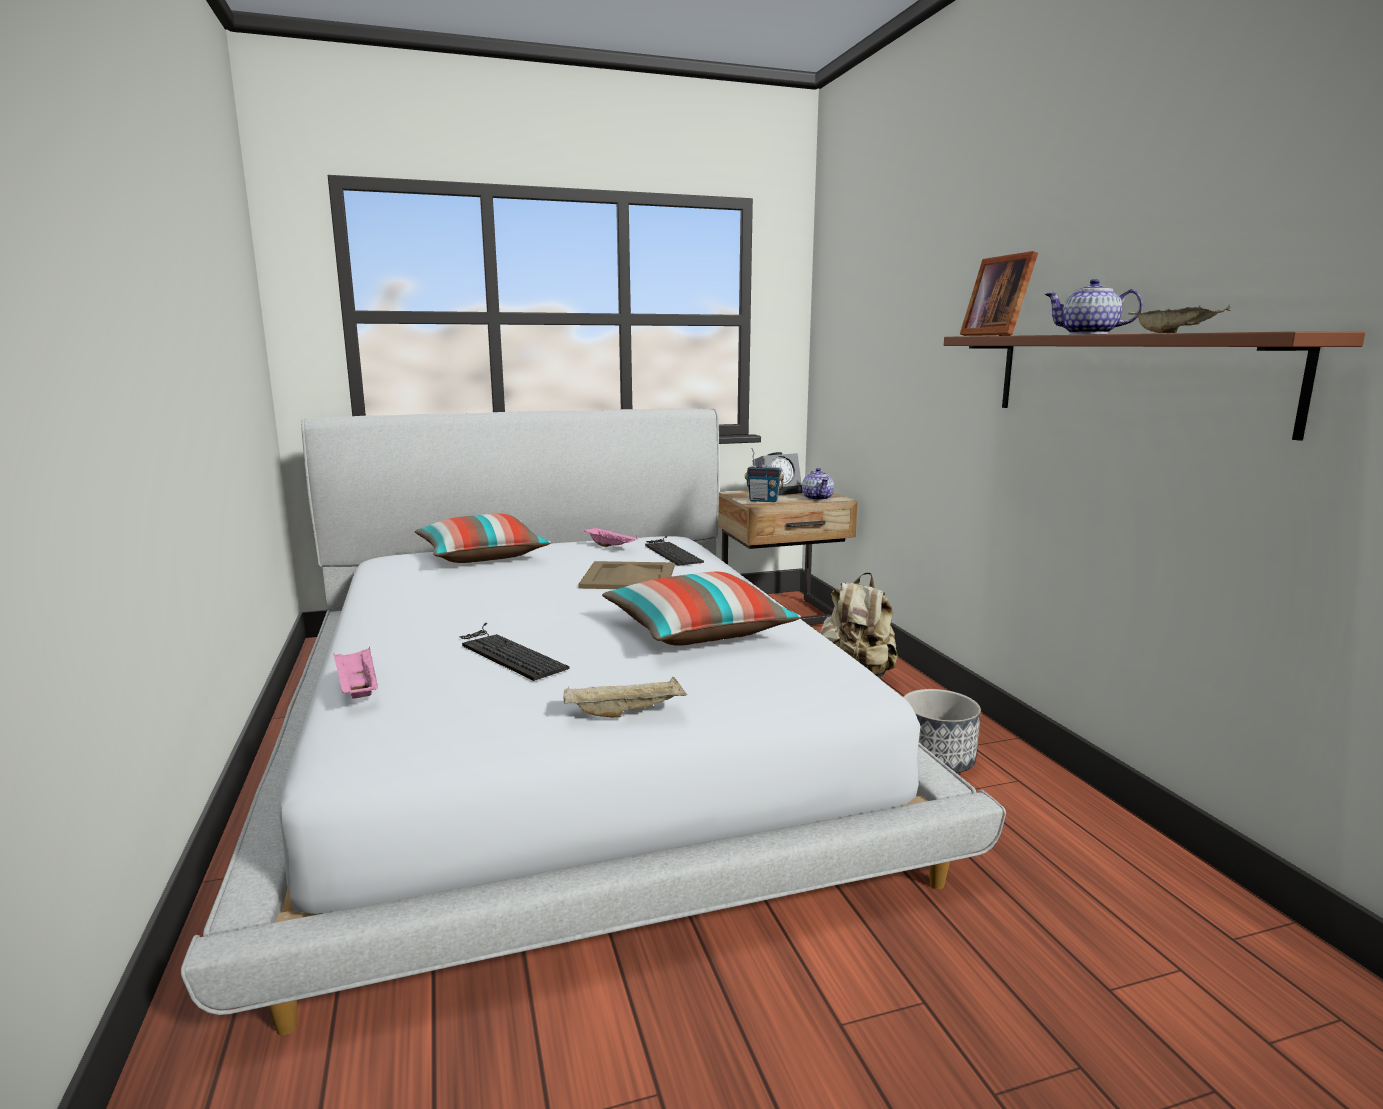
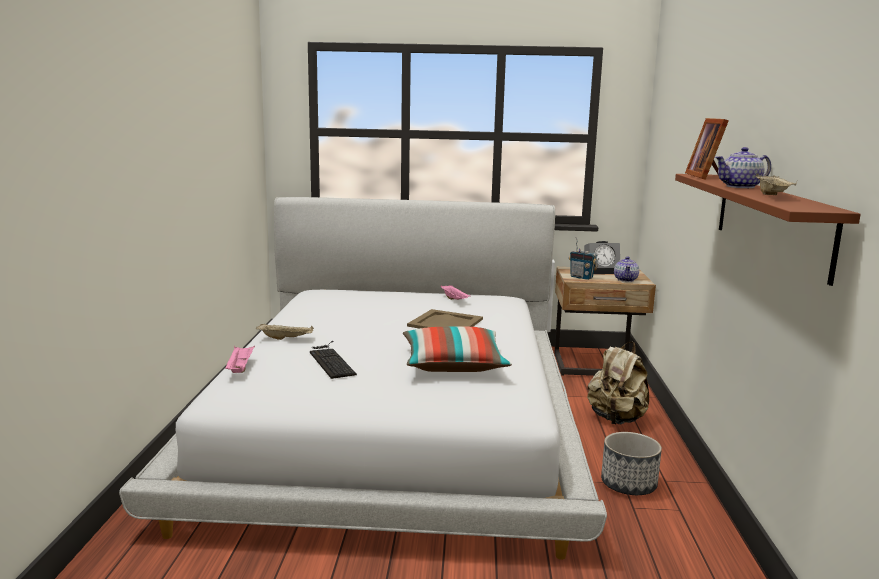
camera: 20 degrees right, 0 degrees up
pillow [415,514,551,563] -> none
beige tray [563,677,687,717] -> beige tray moved to [256,323,314,340]
keyboard [645,536,704,566] -> none
teapot [1045,279,1143,335] -> teapot turned 60 degrees counterclockwise [715,147,771,188]

